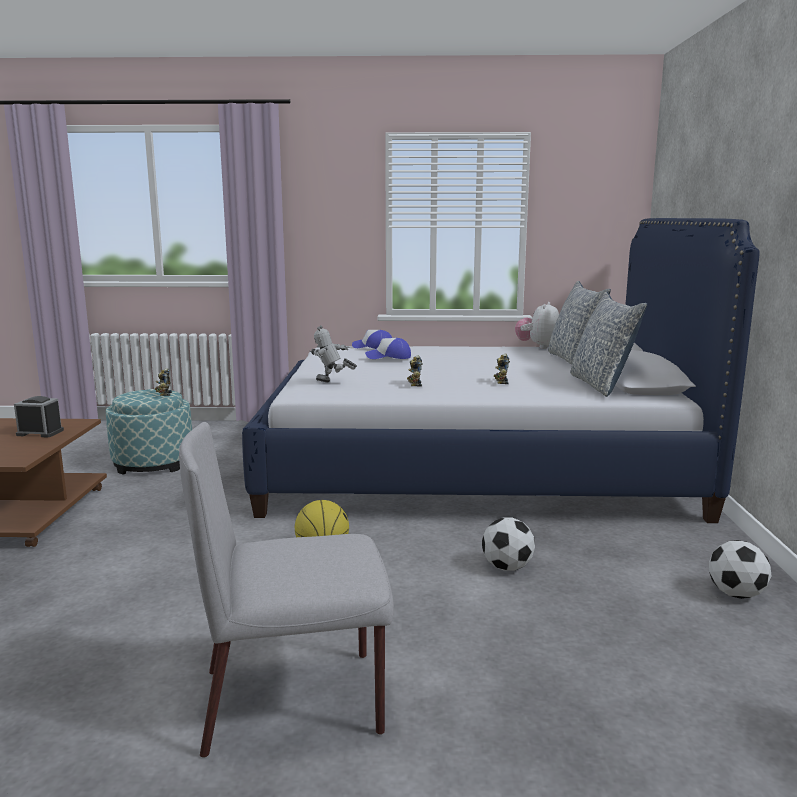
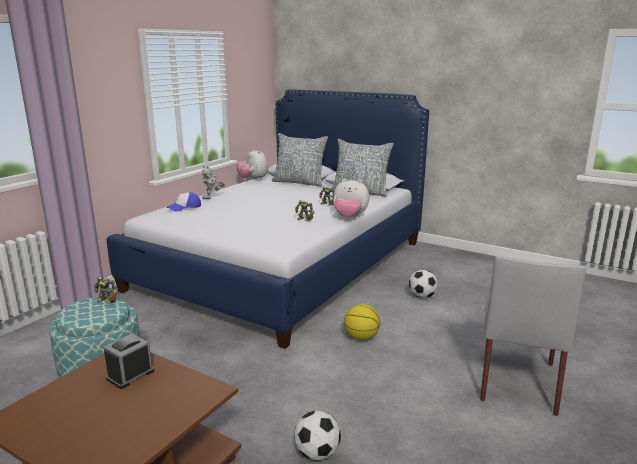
camera: 60 degrees left, 5 degrees up
toy robot [309,325,357,382] -> toy robot moved to [202,166,225,199]
cap [365,338,411,359] -> none
football [709,540,772,599] -> football moved to [294,411,341,460]
none -> plush toy [333,179,369,218]

